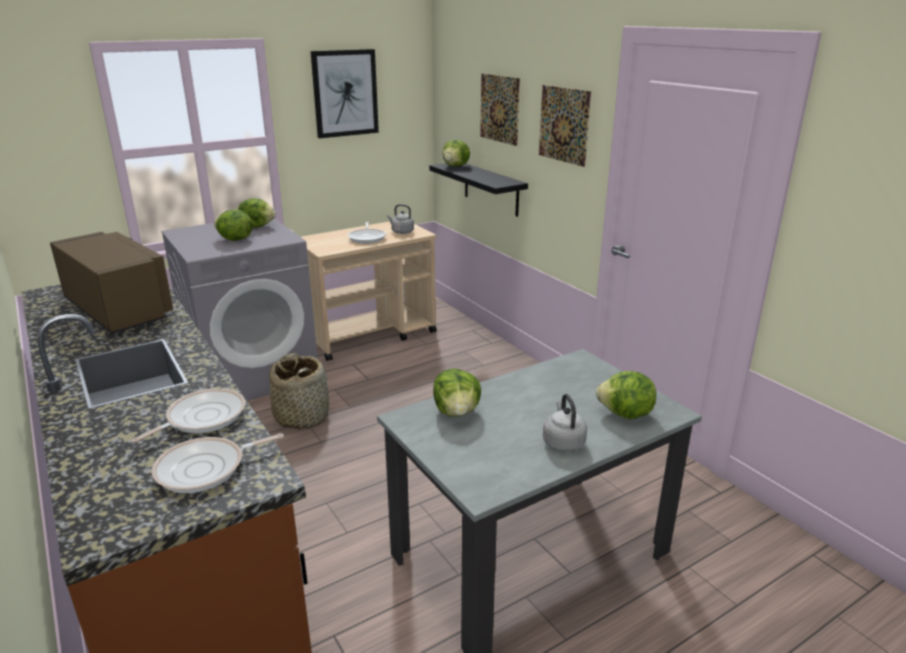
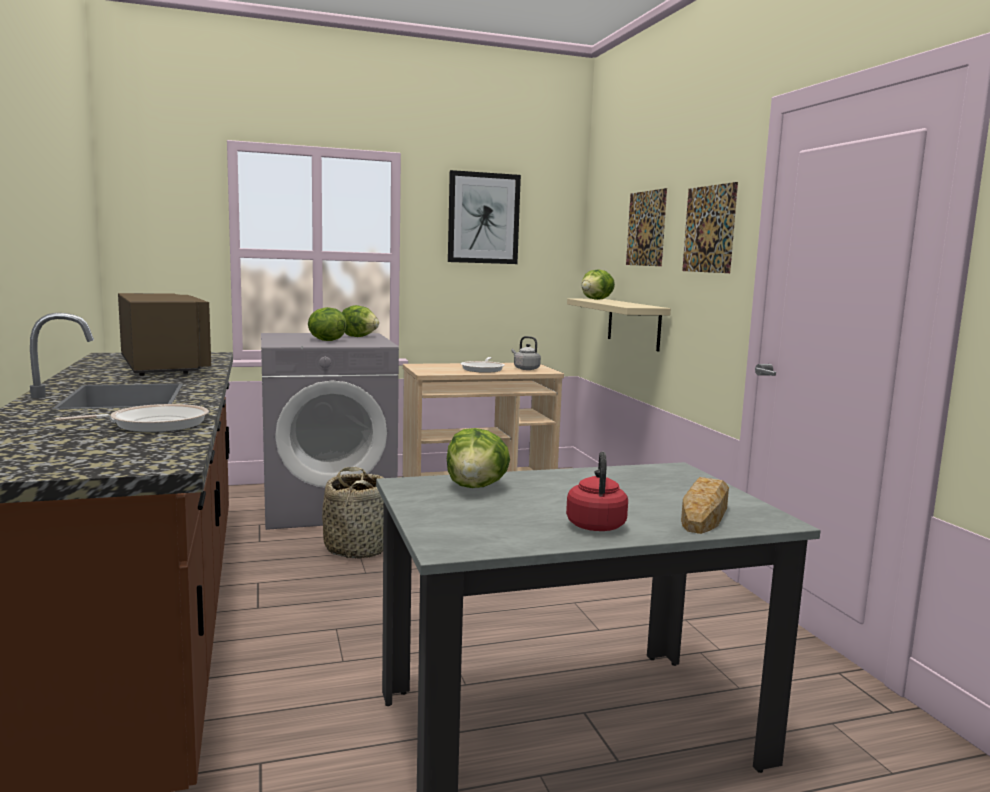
camera: 15 degrees right, 15 degrees down
frying pan [152,433,284,493] -> none
black shelf [429,163,528,217] -> beige shelf [567,298,671,351]
grey kettle [543,394,587,452] -> red kettle [566,452,628,531]
lettuce [596,371,656,419] -> bread [681,477,729,534]

